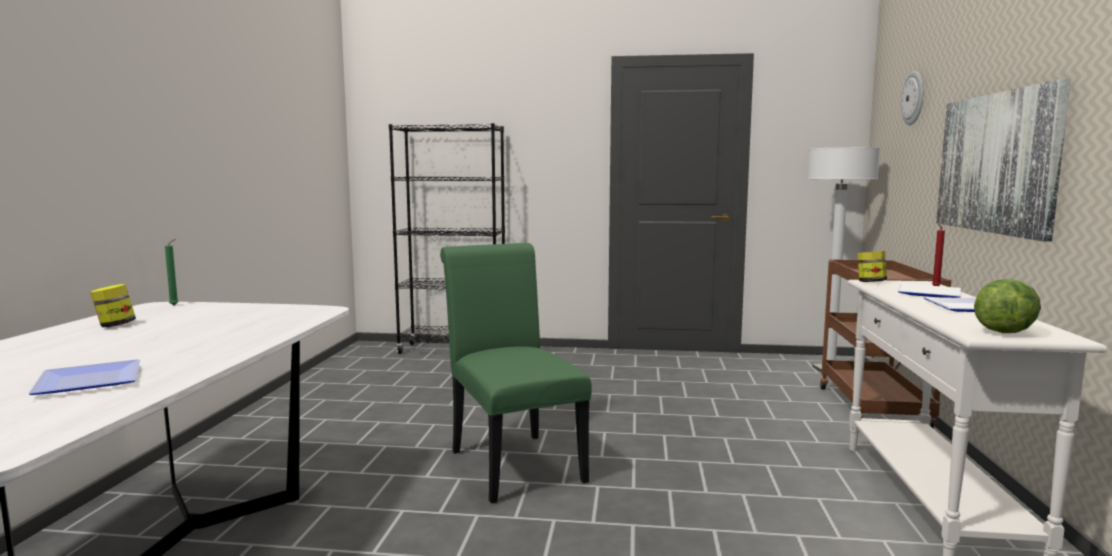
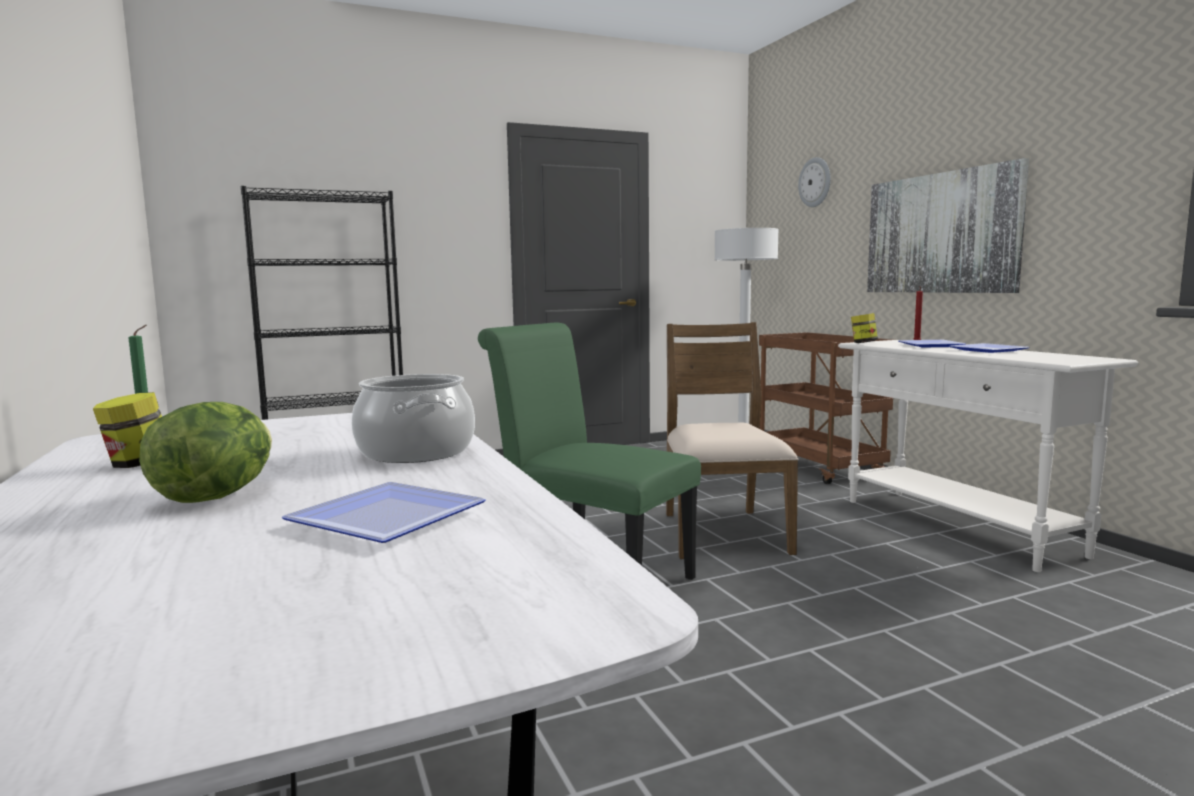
camera: 30 degrees left, 0 degrees up
lettuce [974,279,1041,333] -> lettuce moved to [139,402,272,503]
none -> cooking pot [351,374,475,463]
none -> brown chair [666,322,798,559]

